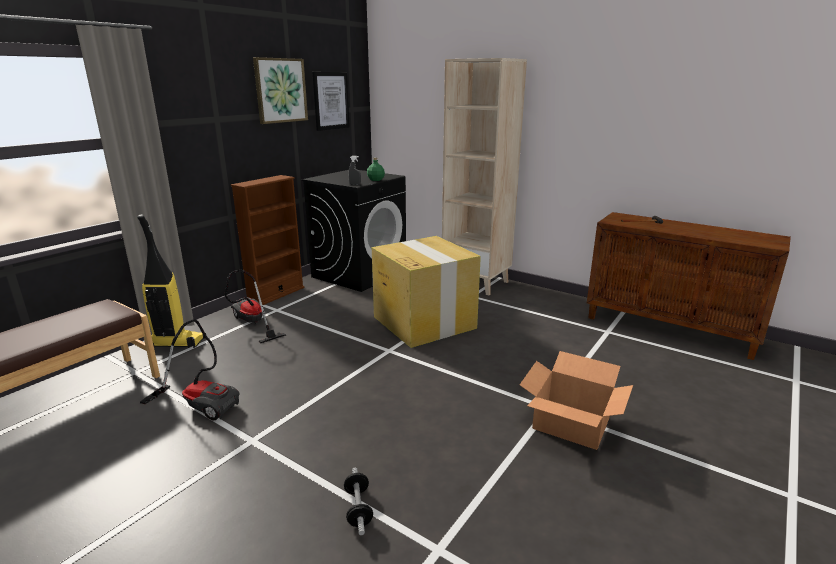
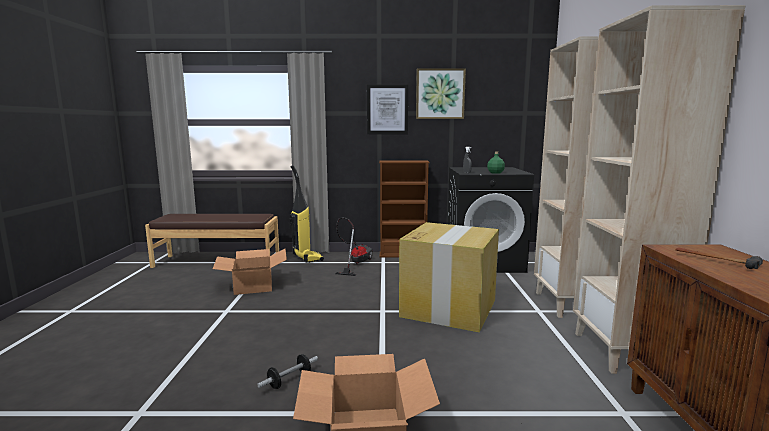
camera: 55 degrees right, 10 degrees down
vacuum cleaner [140,319,240,420] -> cardboard box [213,249,287,295]
picture [312,72,350,131] -> picture moved to [367,85,408,134]
dumbbell [344,468,373,535] -> dumbbell moved to [257,354,318,389]
none -> beige bookcase [573,5,745,374]

